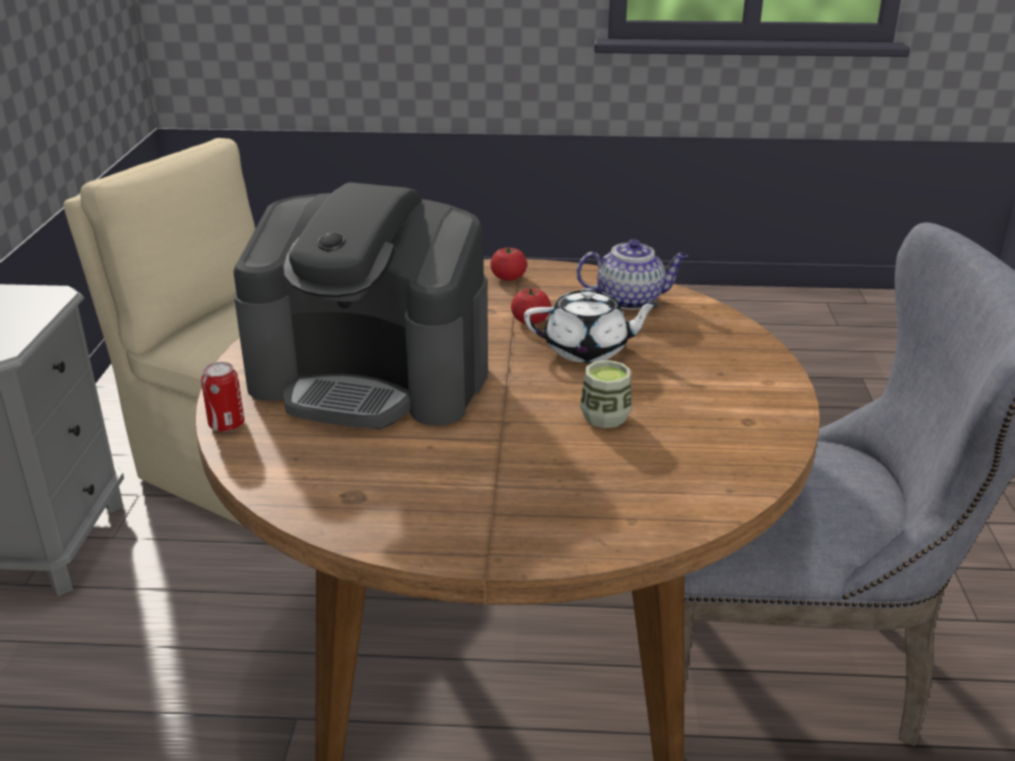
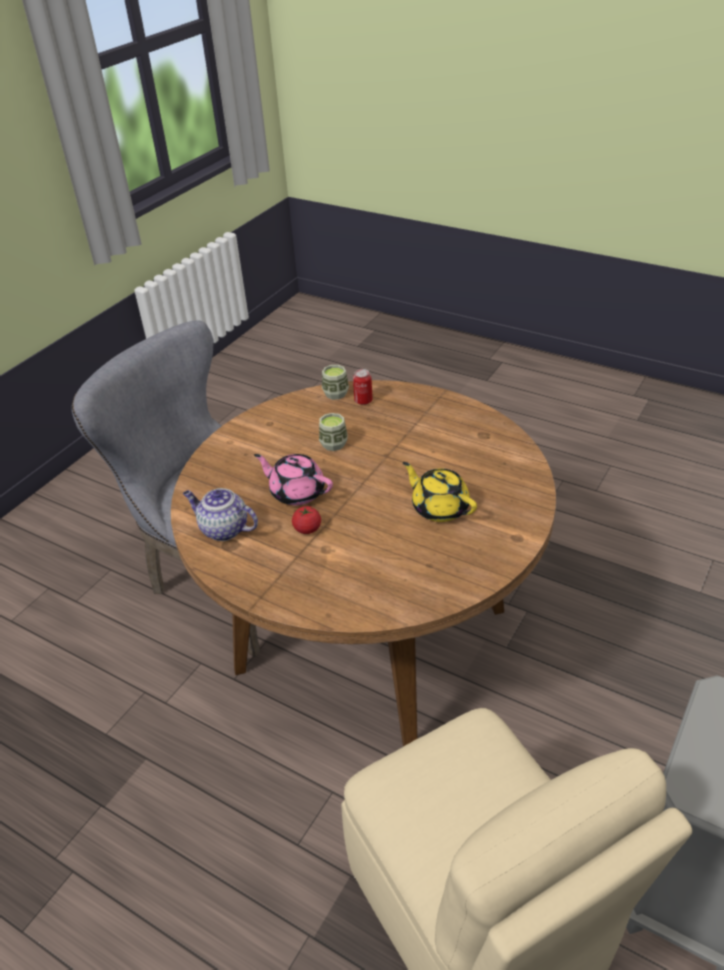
camera: 150 degrees left, 10 degrees up
can [201,362,244,432] -> can moved to [353,369,373,405]
coffee machine [233,182,488,429] -> yellow teapot [403,462,477,522]
tomato [490,247,527,281] -> none
white teapot [524,288,660,363] -> pink teapot [254,454,333,505]
none -> cup [322,365,349,400]

